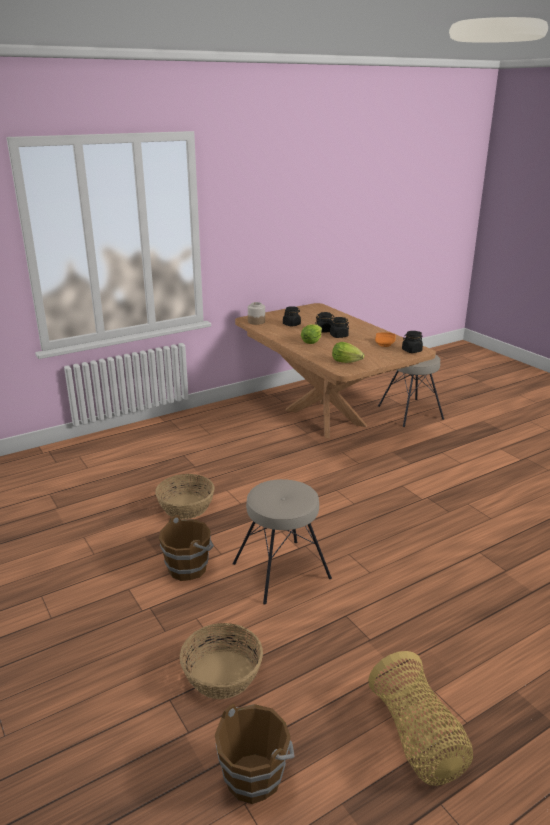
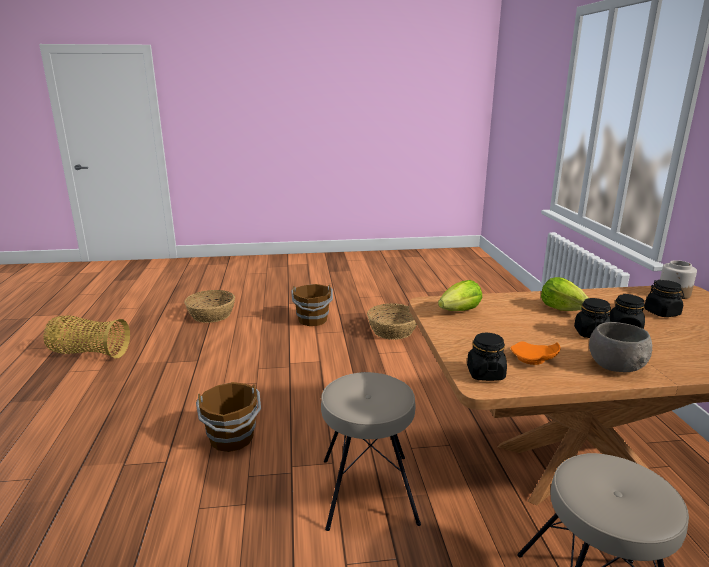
camera: 115 degrees right, 5 degrees down
brown bucket [215,704,295,804] -> brown bucket moved to [196,382,261,452]
beige stool [233,479,332,605] -> beige stool moved to [321,372,421,531]
none -> grey bowl [589,322,653,372]

